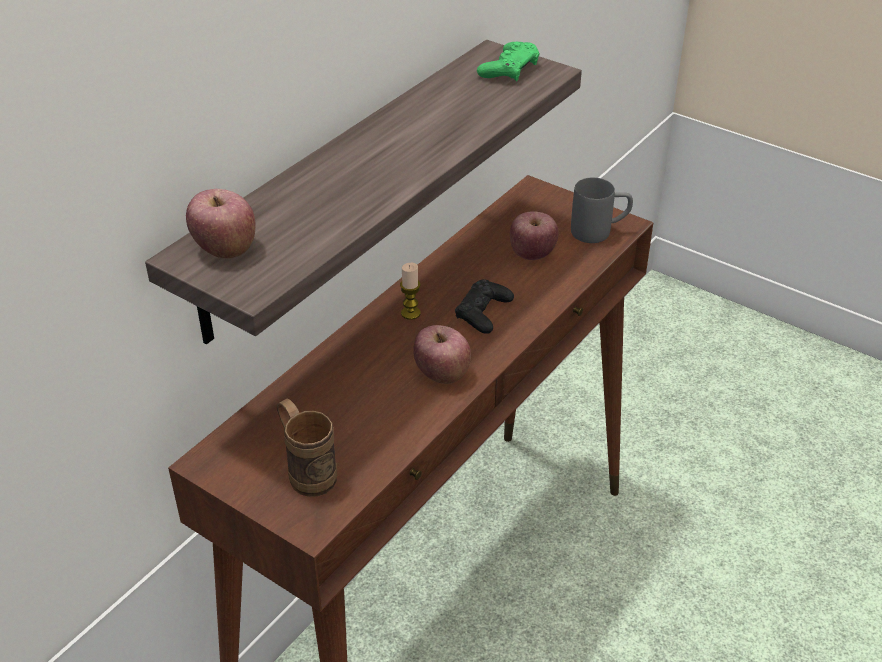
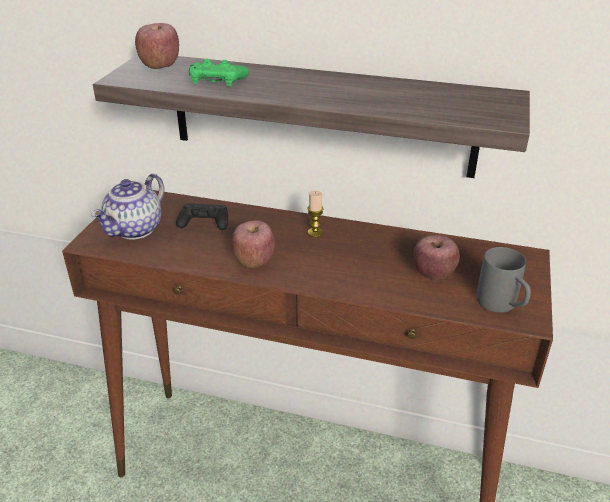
camera: 70 degrees right, 5 degrees down
brown mug [277,399,337,497] -> teapot [91,174,164,240]
black game controller [455,279,514,334] -> black game controller moved to [176,203,228,230]
green game controller [477,42,539,81] -> green game controller moved to [189,58,249,87]

